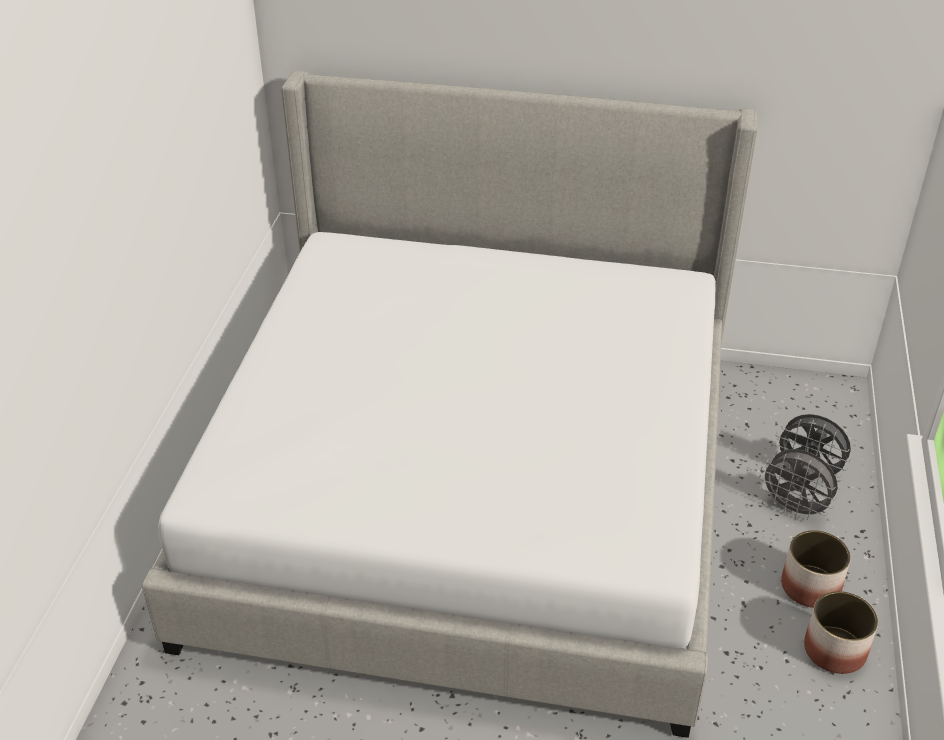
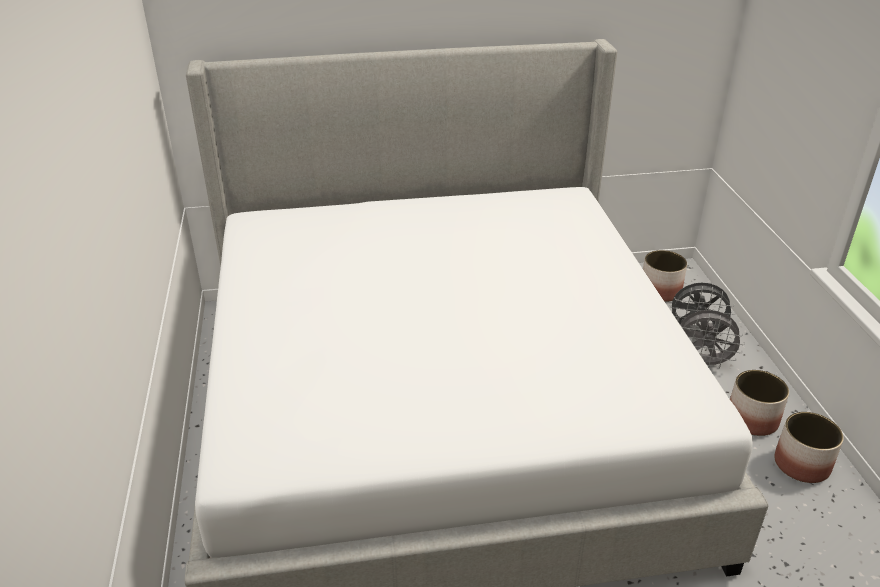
camera: 20 degrees left, 5 degrees down
none -> planter [643,250,687,302]

